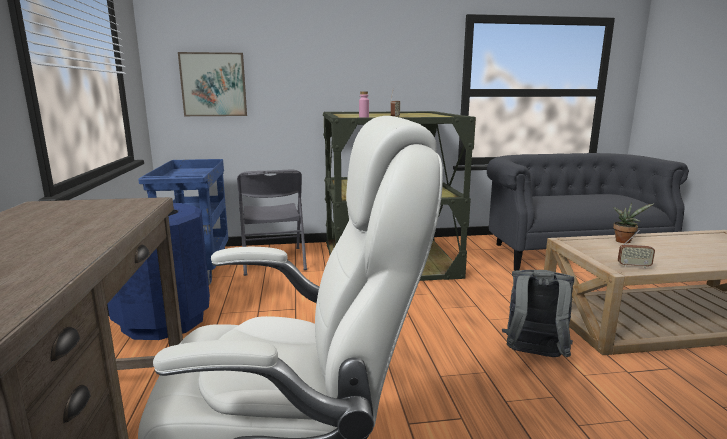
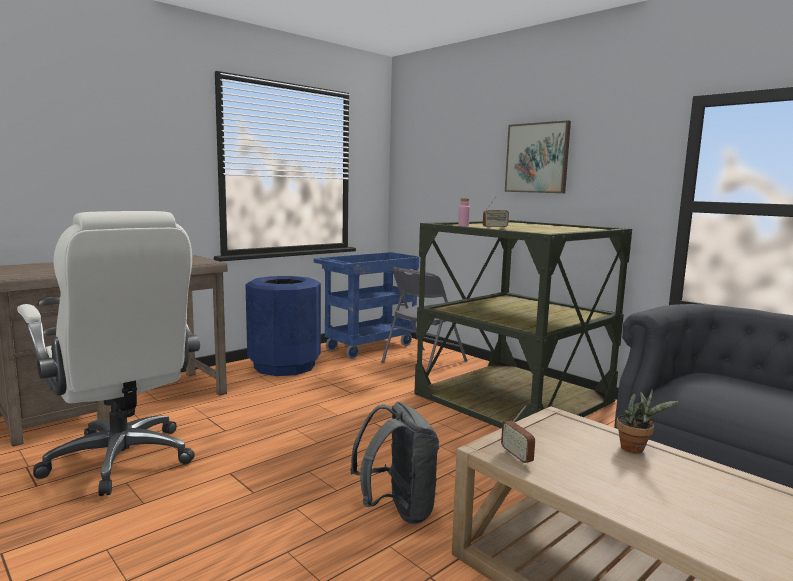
camera: 55 degrees right, 5 degrees down
picture [178,52,247,116] -> picture moved to [505,120,571,193]

